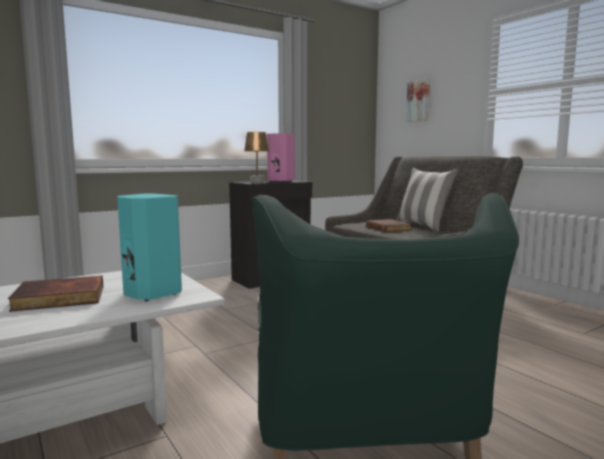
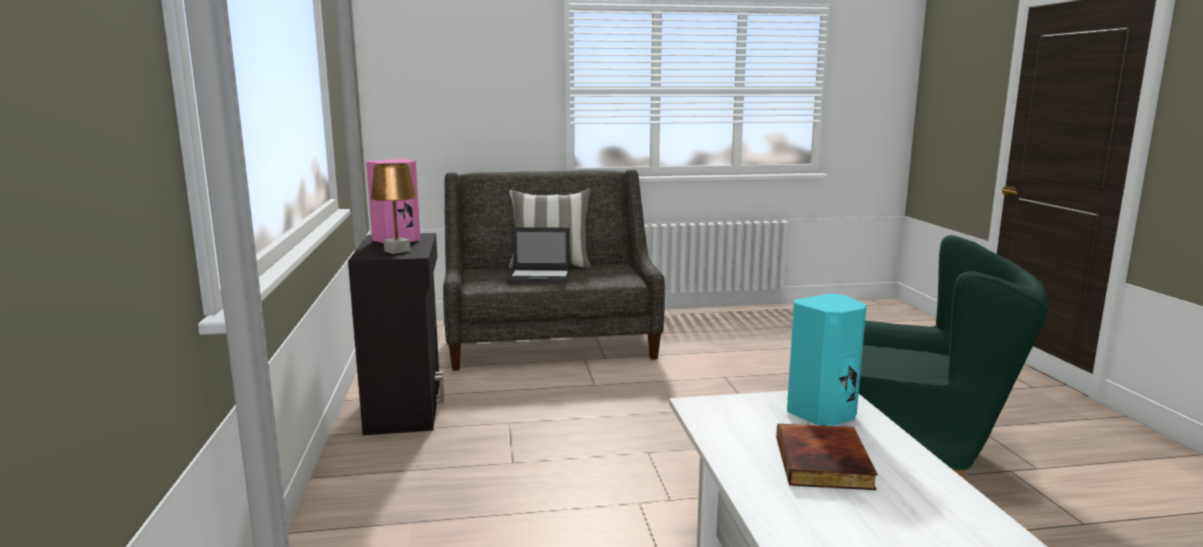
camera: 65 degrees left, 5 degrees up
book [366,219,411,232] -> laptop [507,227,570,284]
picture [406,78,430,122] -> none

